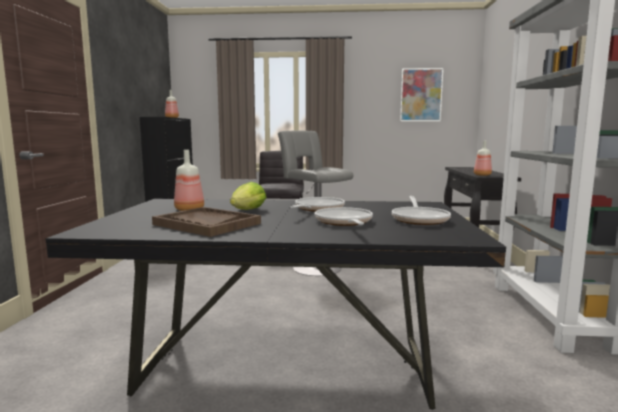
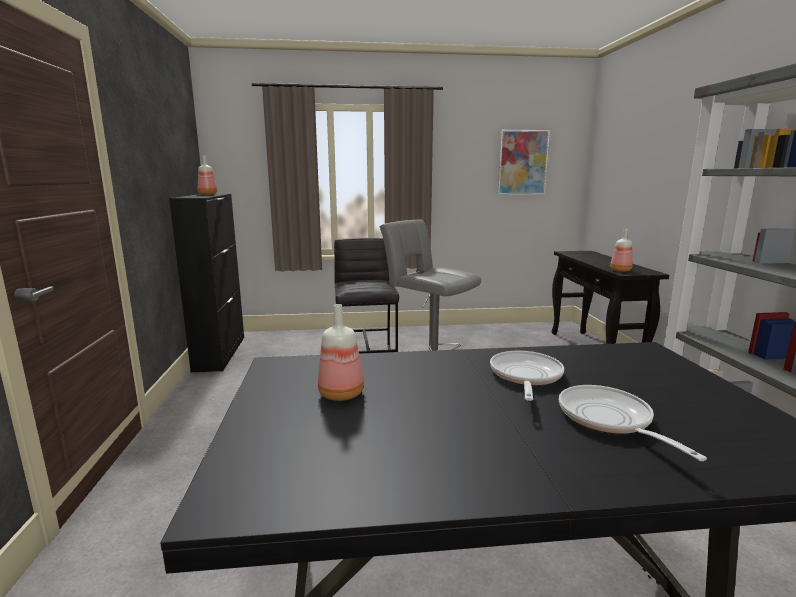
camera: 10 degrees left, 5 degrees up
brown tray [152,207,261,237] -> none
lettuce [230,182,266,210] -> none
frying pan [392,196,451,225] -> none

